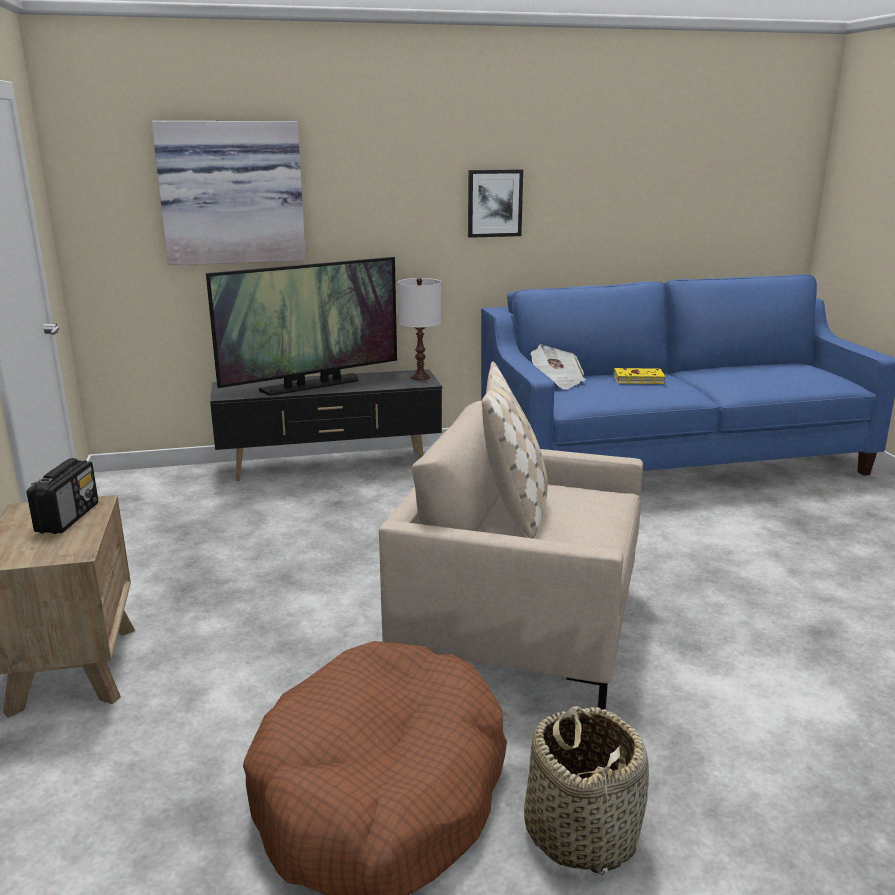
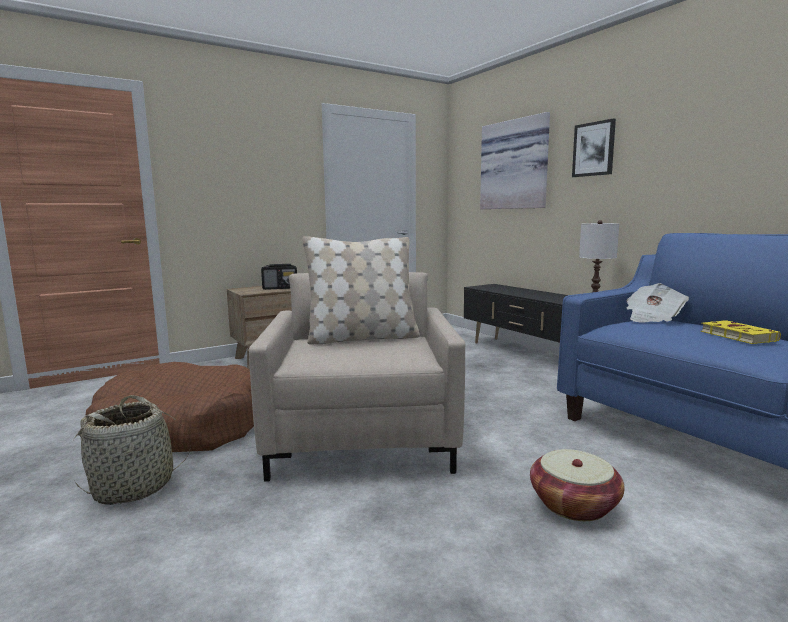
camera: 70 degrees right, 10 degrees down
television [206,257,397,396] -> none
picture [468,169,523,238] -> picture moved to [572,118,616,177]
none -> basket [530,449,625,521]

